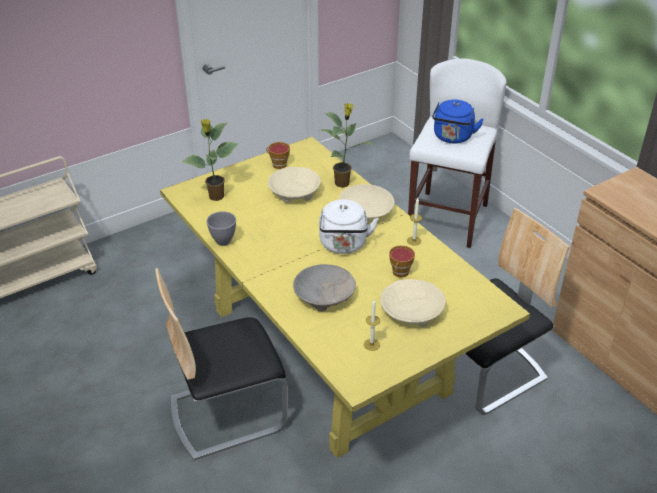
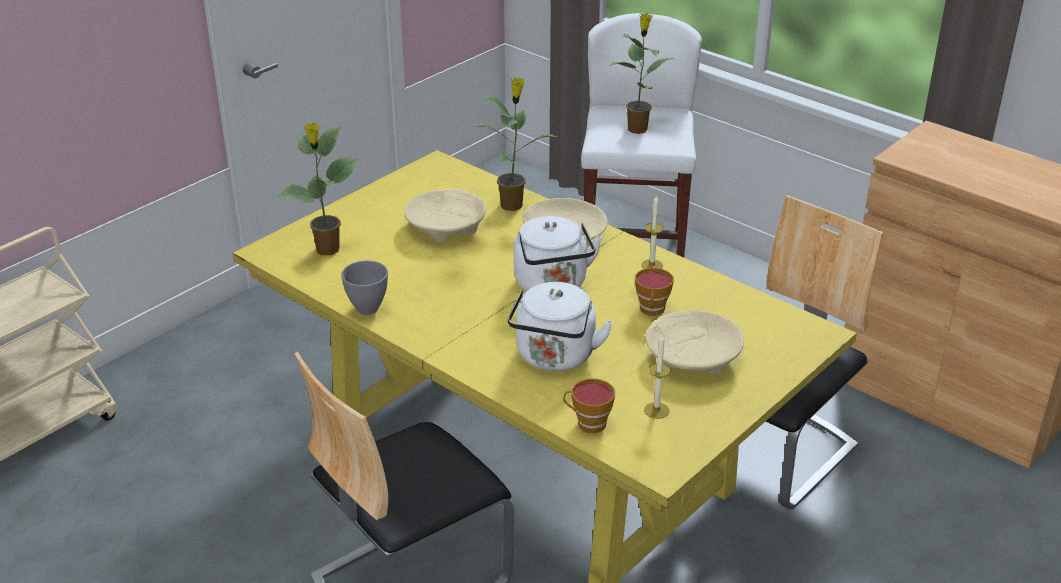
camera: 15 degrees left, 5 degrees down
cup [266,142,290,169] -> cup moved to [563,378,615,433]
beige bowl [293,264,356,312] -> white kettle [508,282,613,371]
blue kettle [432,100,484,143] -> potted plant [609,13,674,134]

